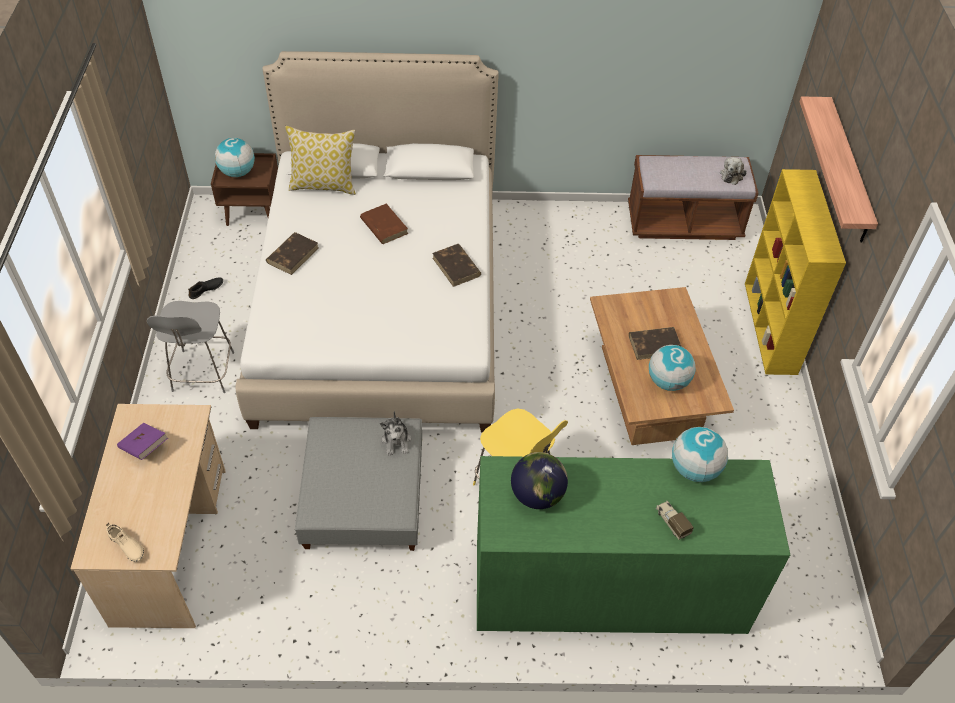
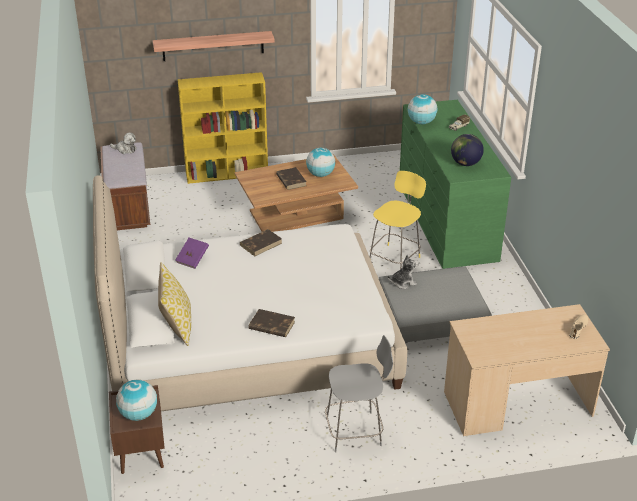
camera: 100 degrees left, 15 degrees down
purple book [117,423,168,460] -> purple book moved to [175,238,209,269]
black shoe [188,278,223,299] -> none
brown book [360,204,408,244] -> none

